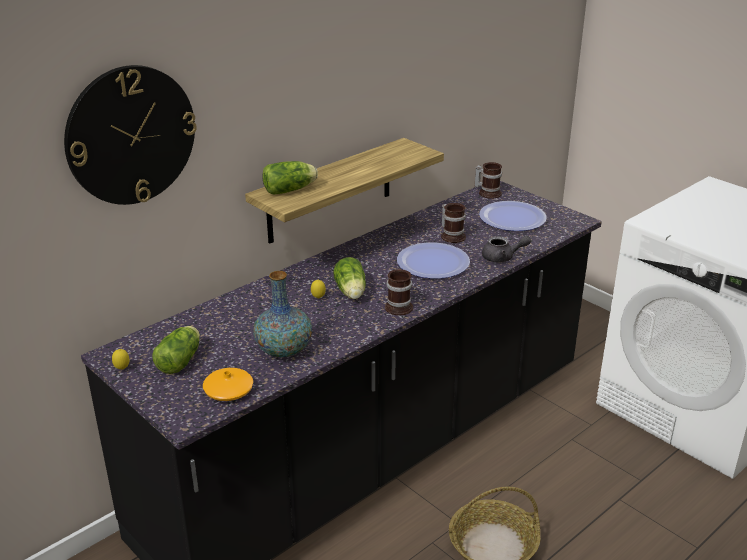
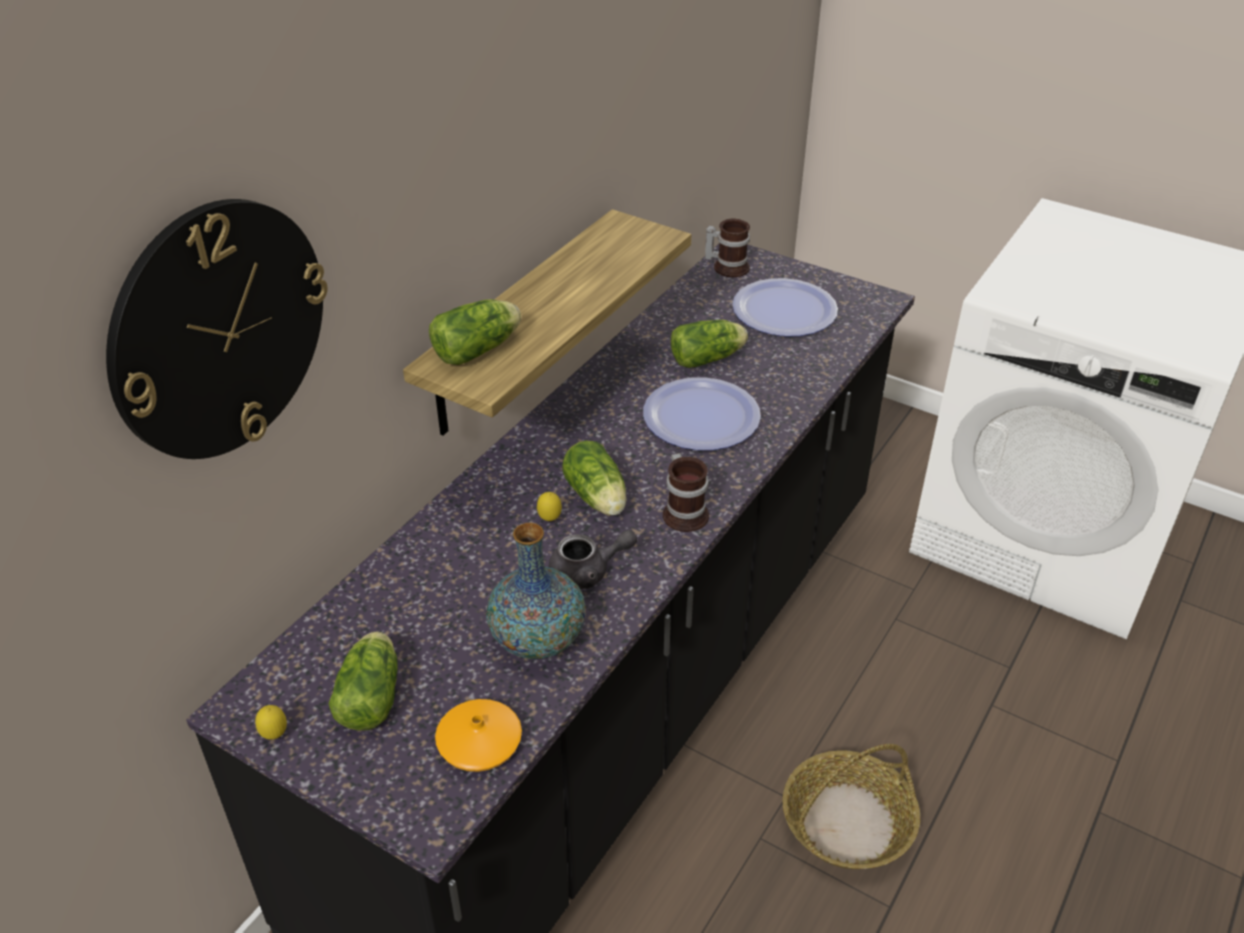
camera: 15 degrees left, 10 degrees up
mug [441,203,466,243] -> lettuce [671,320,748,368]
grey teapot [482,236,531,262] -> grey teapot moved to [549,530,637,589]

